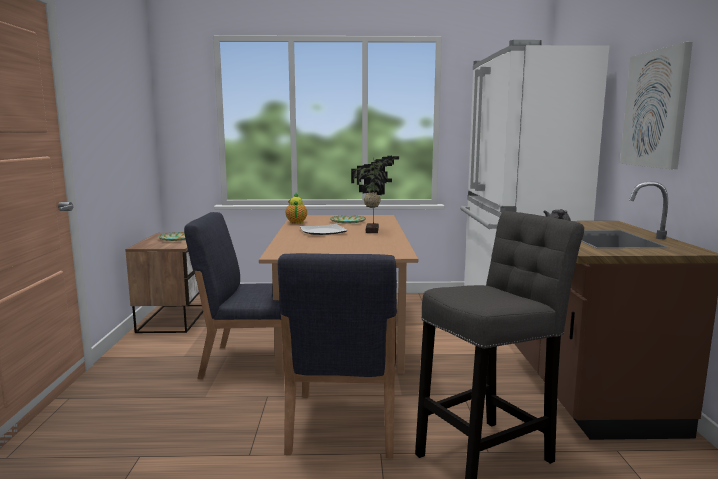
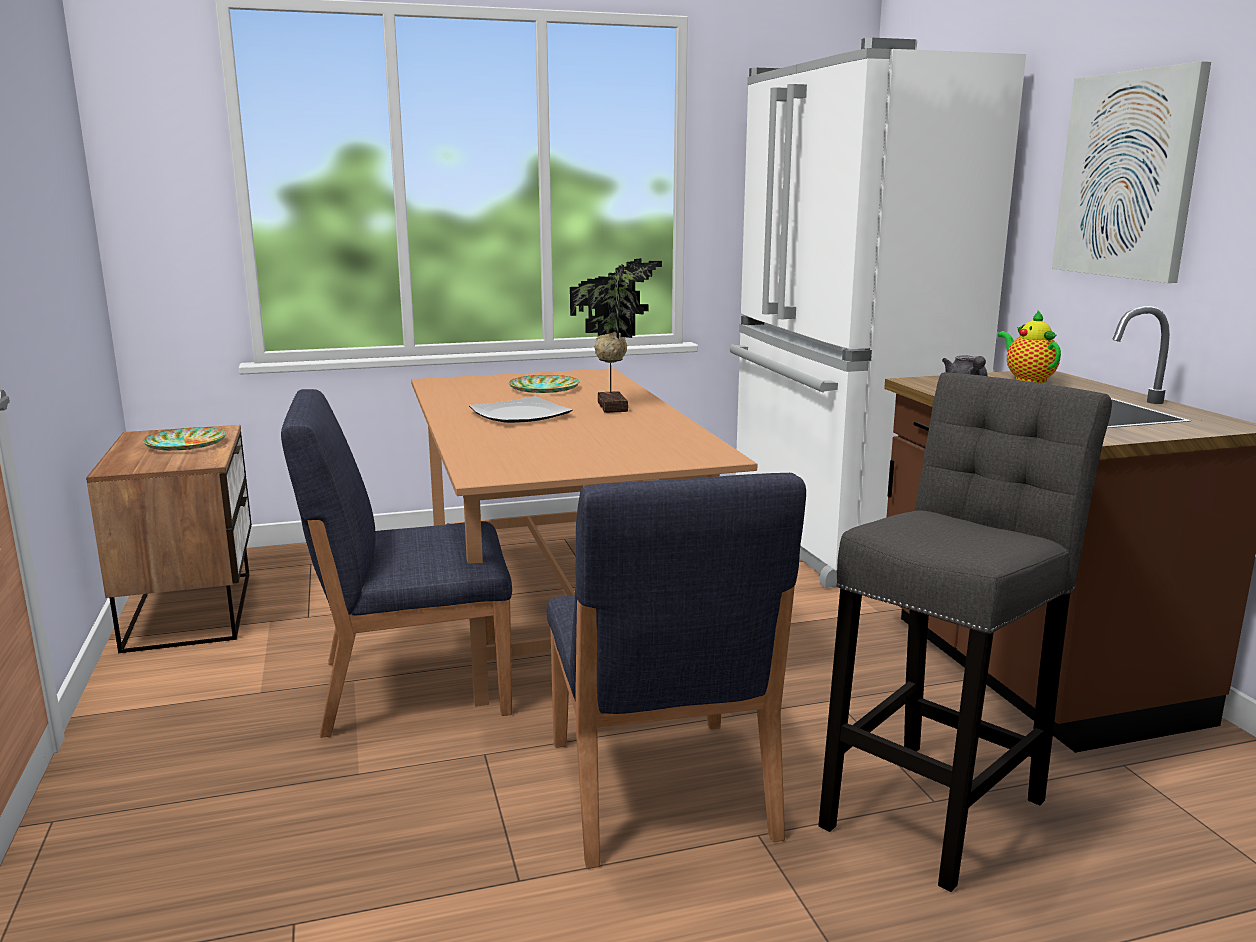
camera: 15 degrees left, 5 degrees up
teapot [286,193,307,224] -> teapot moved to [998,310,1061,383]

